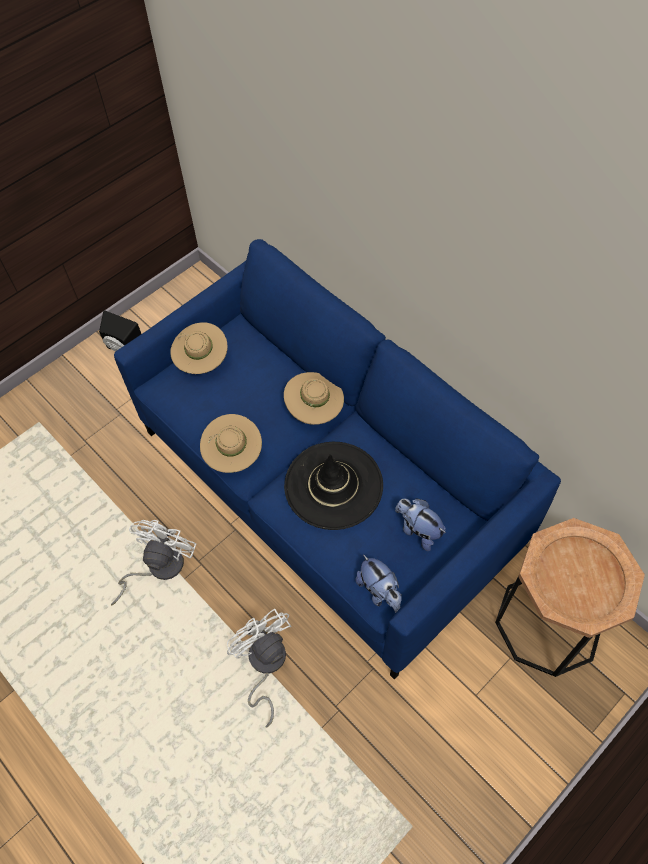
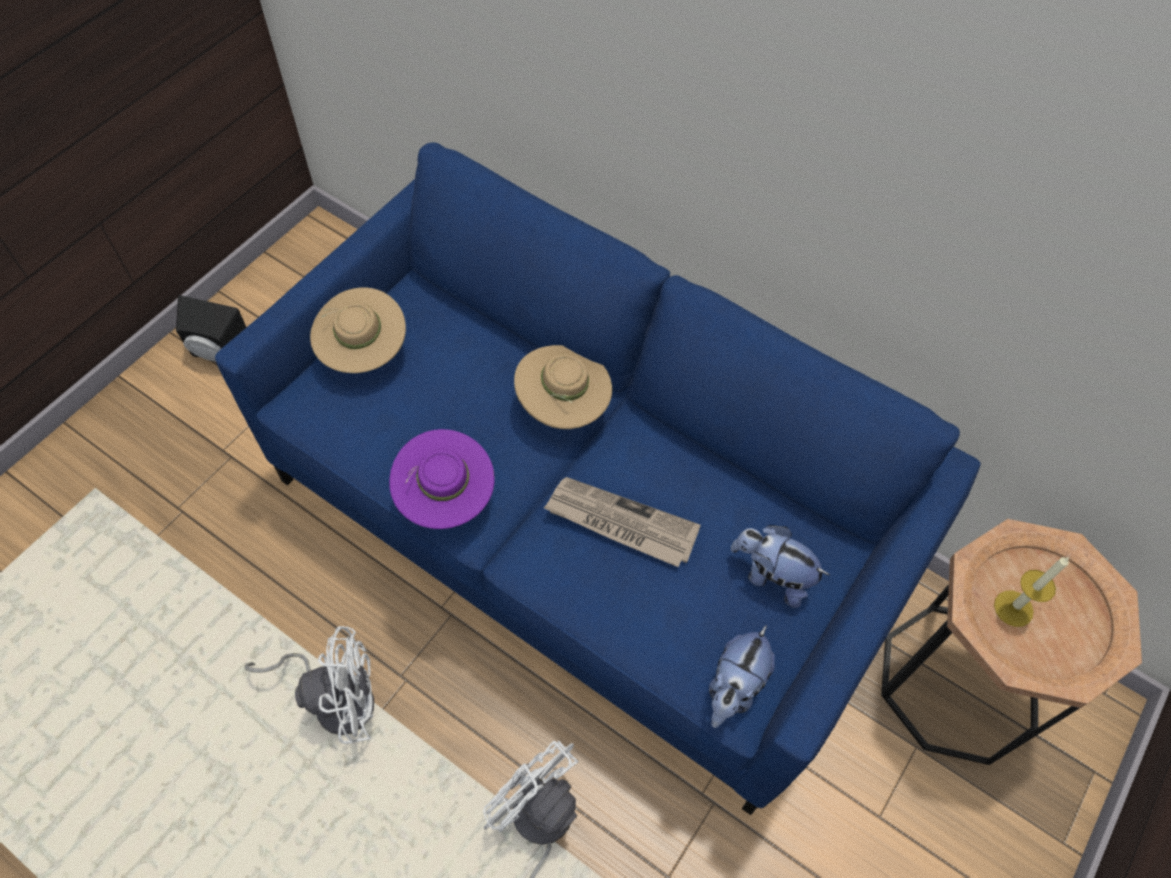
camera: 15 degrees left, 0 degrees up
white fan [111,520,196,605] -> white fan turned 75 degrees clockwise [244,626,374,744]
beige hat [200,414,262,473] -> purple hat [389,429,495,529]
black hat [284,442,383,530] -> newspaper [544,477,701,567]
plush toy [355,554,402,613] -> plush toy turned 75 degrees clockwise [709,625,775,728]
none -> candle [994,557,1069,627]

